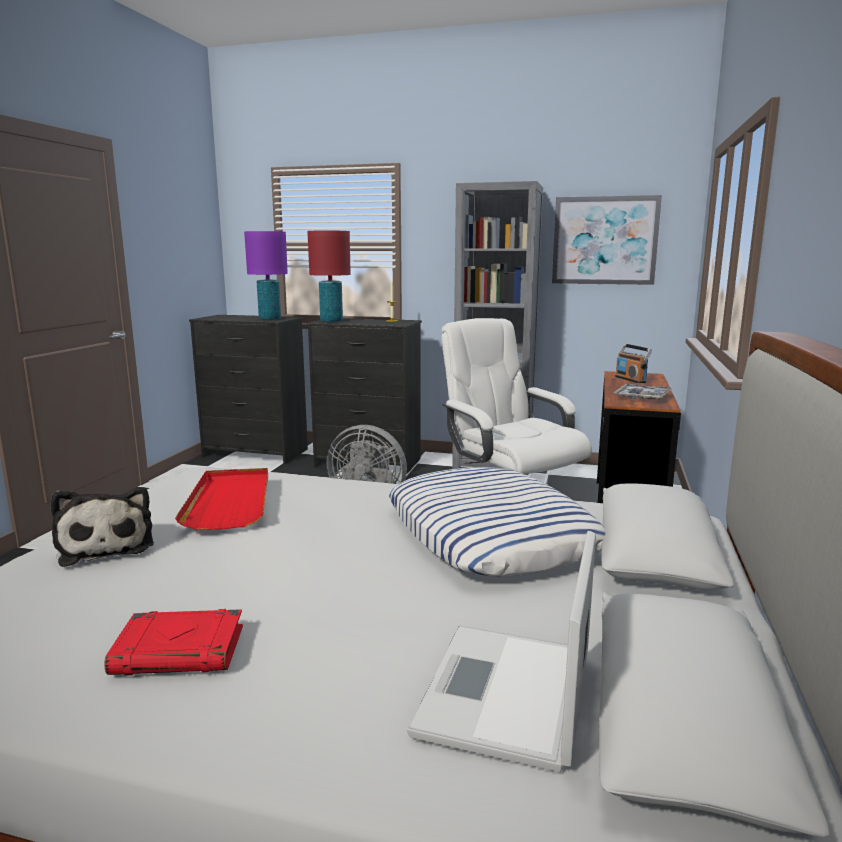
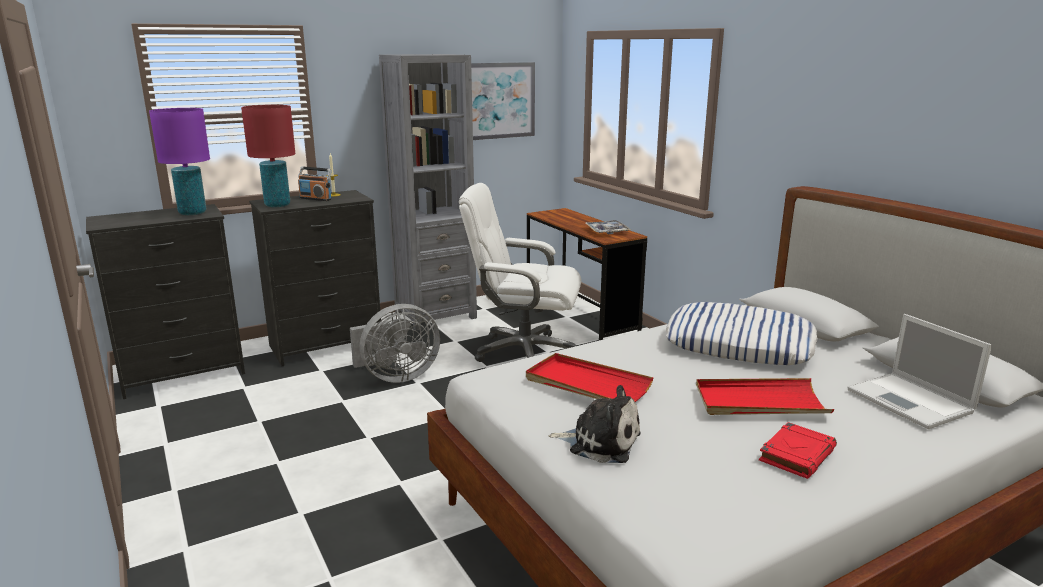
camera: 45 degrees left, 5 degrees up
radio [615,344,652,383] -> radio moved to [298,166,332,201]
none -> red tray [696,378,834,415]

